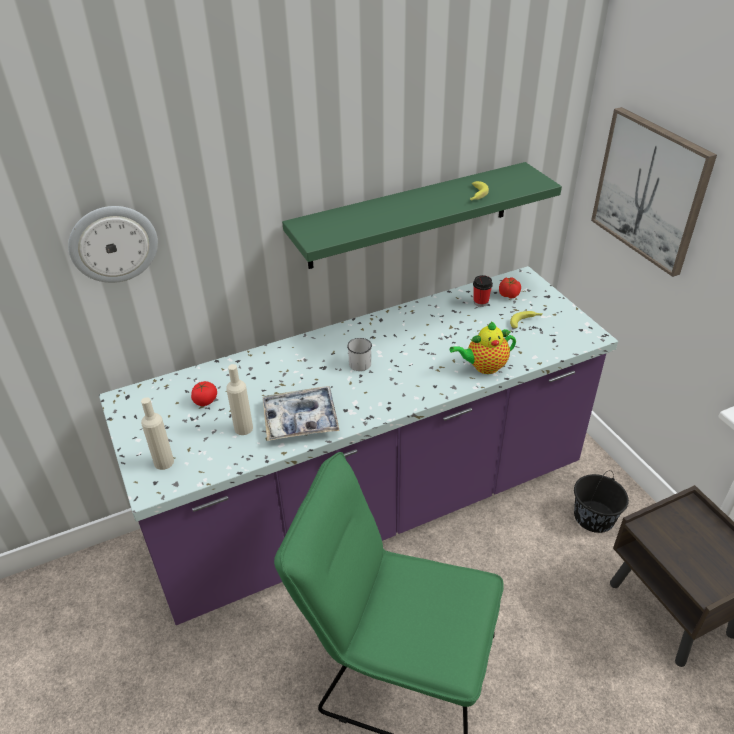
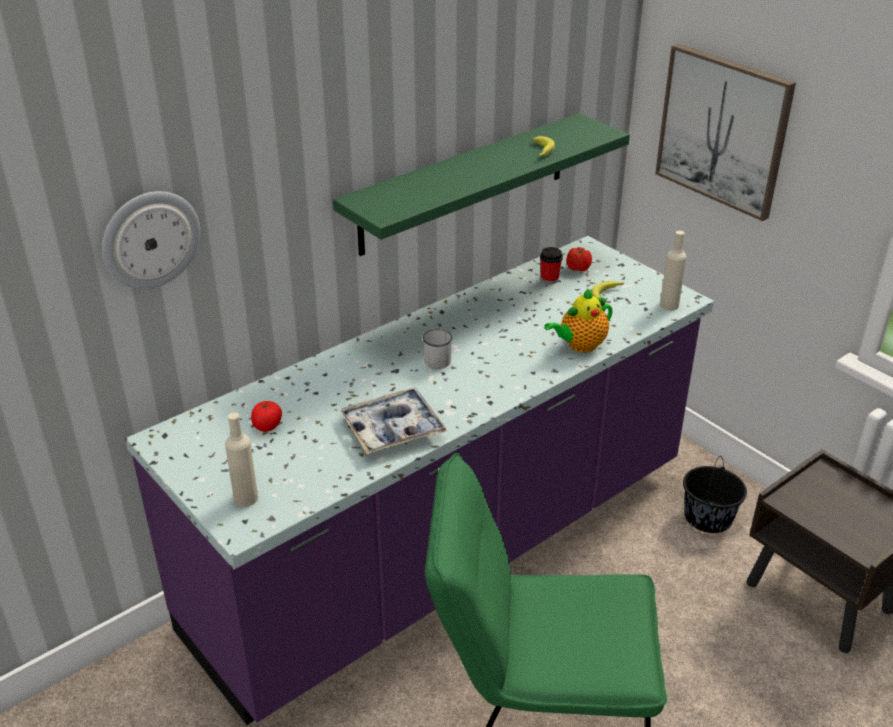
camera: 15 degrees left, 5 degrees down
beige bottle [226,364,253,435] -> beige bottle moved to [660,231,687,310]

